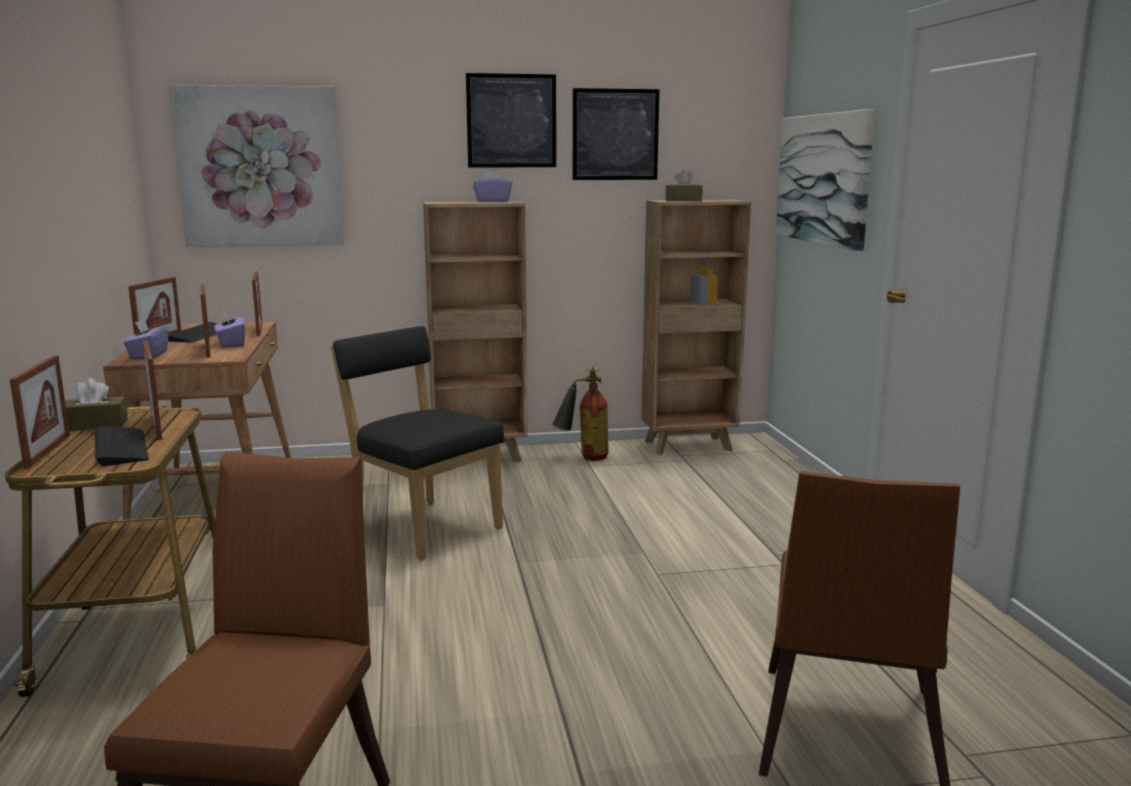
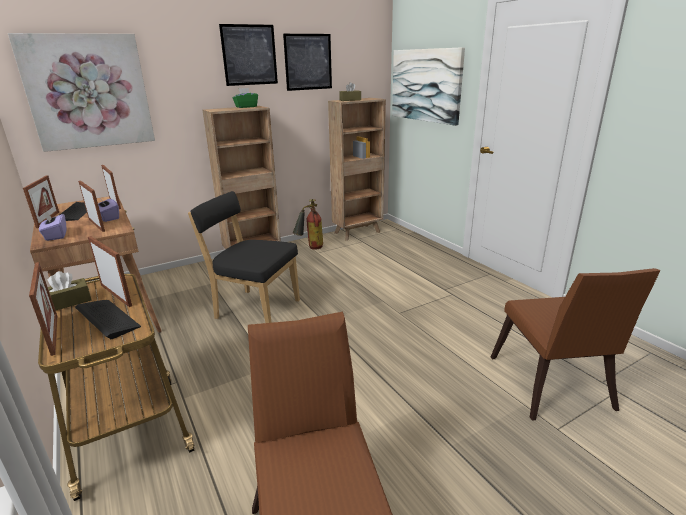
camera: 20 degrees left, 10 degrees up
purple tissue box [473,171,512,202] -> green tissue box [233,88,258,108]

